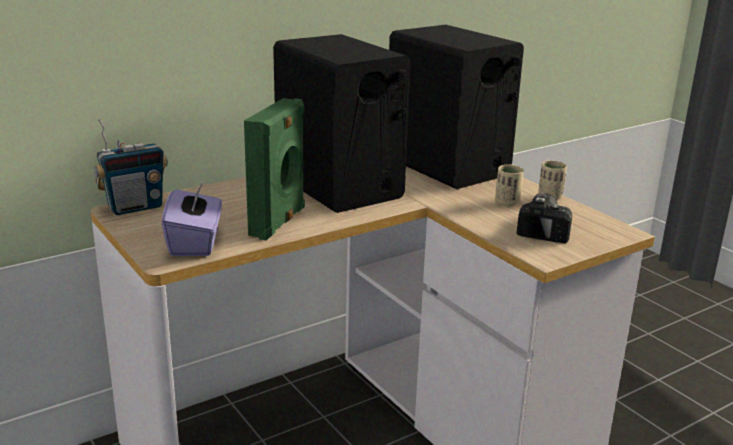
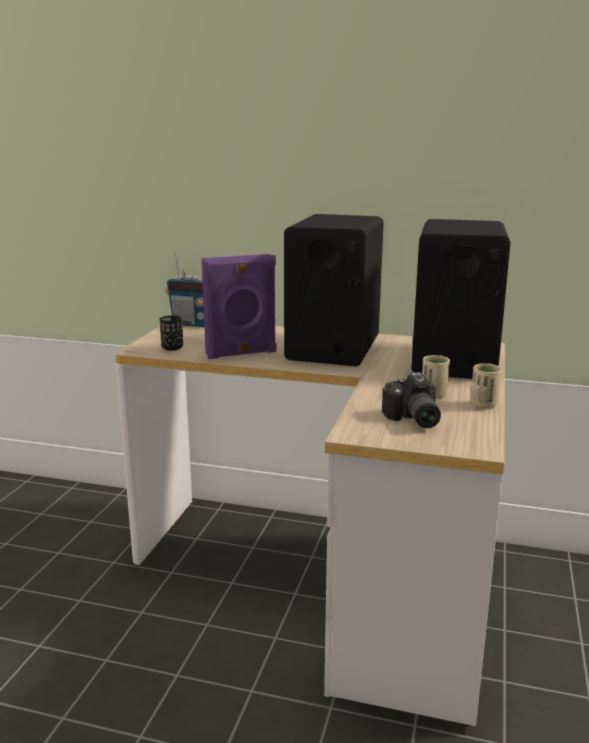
camera: 50 degrees right, 5 degrees down
purple tissue box [162,180,222,256] -> black cup [160,315,183,351]
green speaker [244,98,305,240] -> purple speaker [202,254,277,359]
camera [517,193,572,243] -> camera turned 105 degrees clockwise [382,372,441,428]

